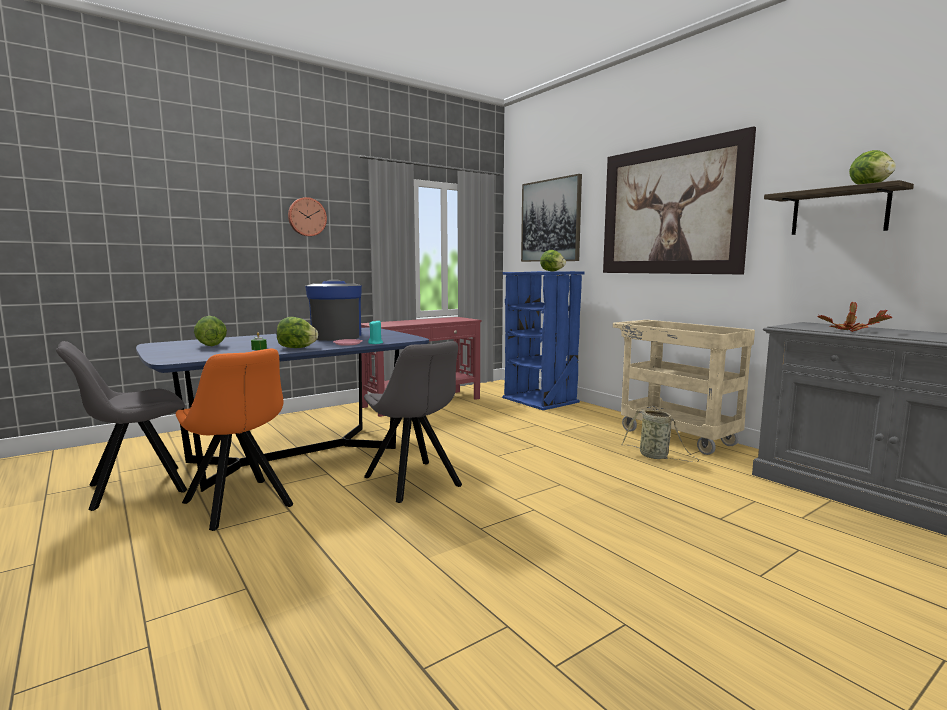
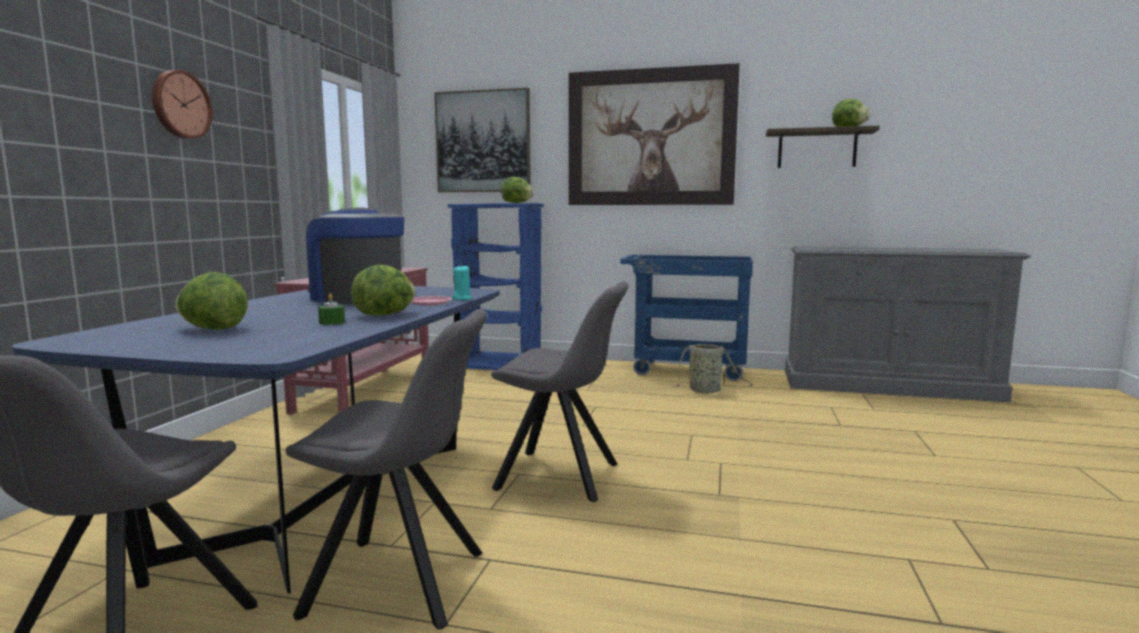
camera: 40 degrees left, 0 degrees up
orange chair [175,349,293,531] -> grey chair [286,309,487,630]
beige cart [613,320,755,455] -> blue cart [620,255,753,381]
potted plant [817,302,892,332] -> none

